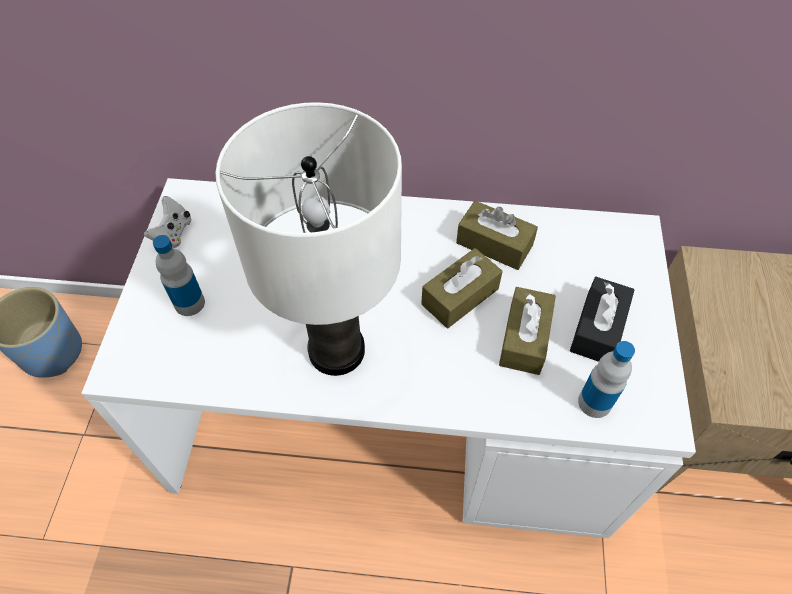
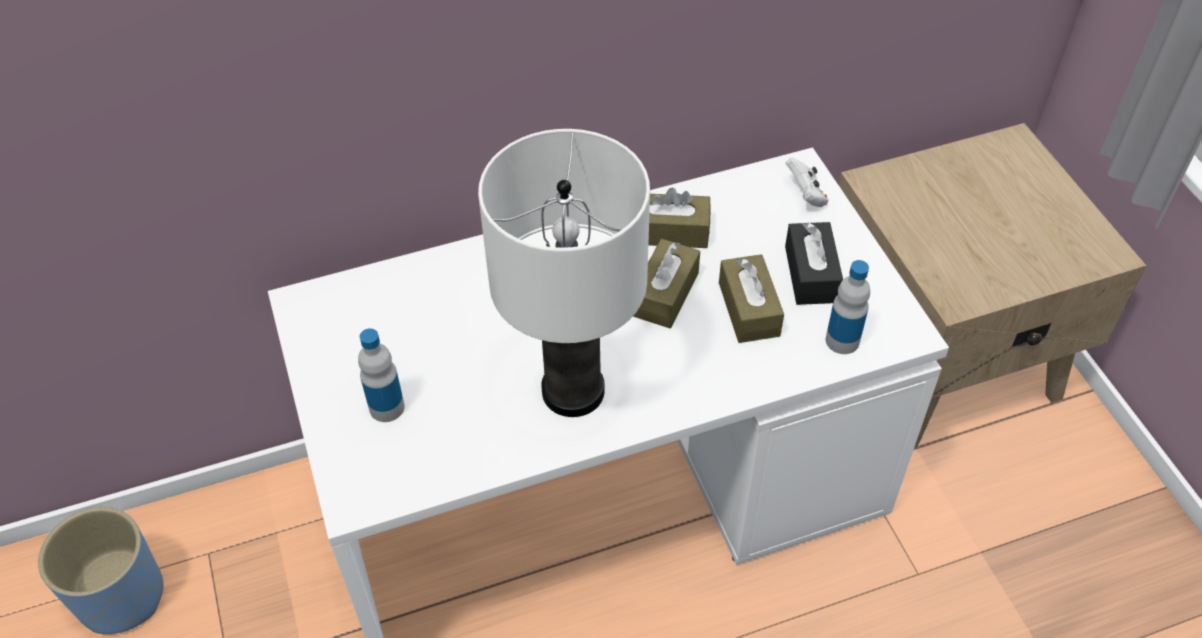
camera: 25 degrees left, 5 degrees down
white game controller [144,196,191,248] -> white game controller moved to [785,158,828,207]

